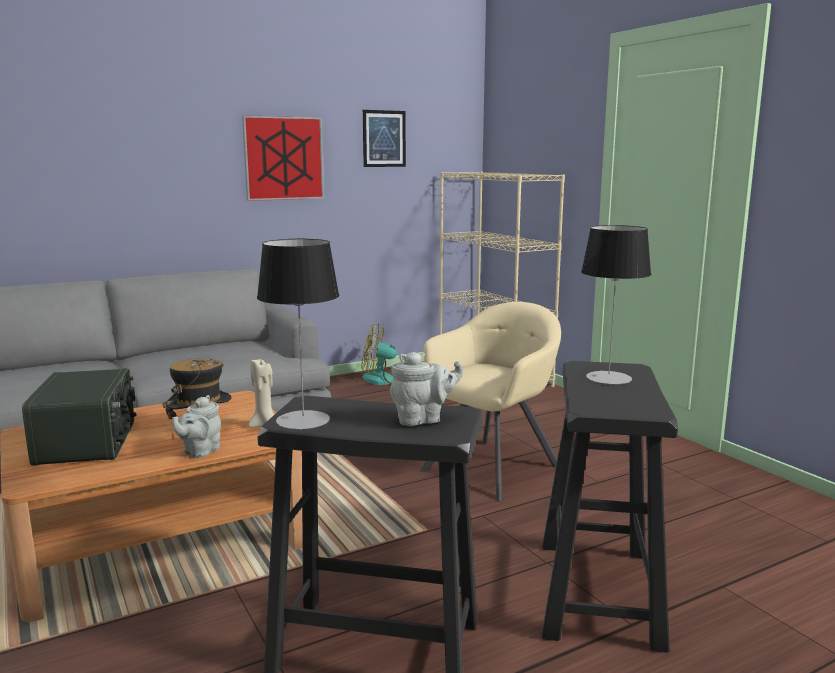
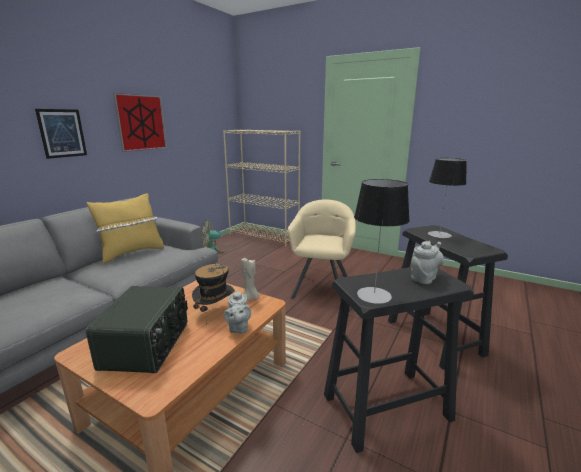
camera: 30 degrees left, 5 degrees up
radio [22,368,136,466] -> radio turned 45 degrees clockwise [86,286,188,373]
picture [363,110,406,167] -> picture moved to [35,109,87,159]
none -> yellow pillow [87,193,164,264]

